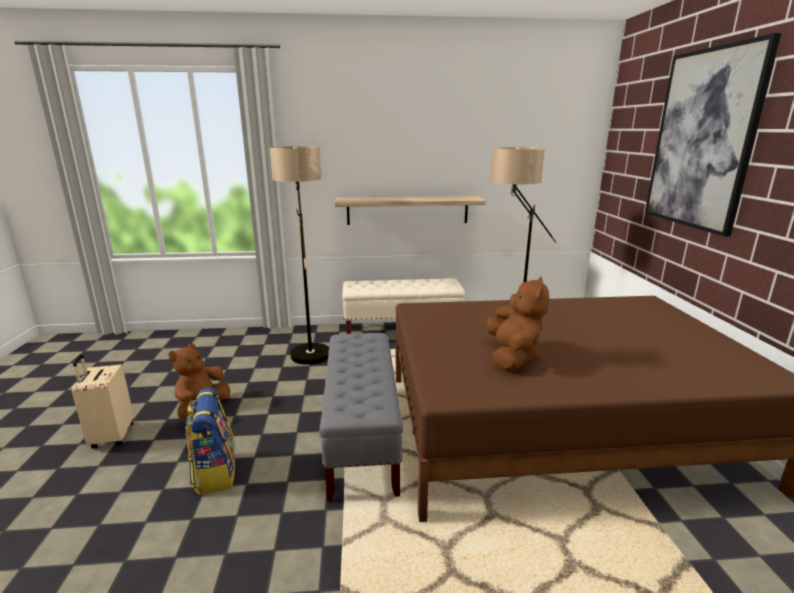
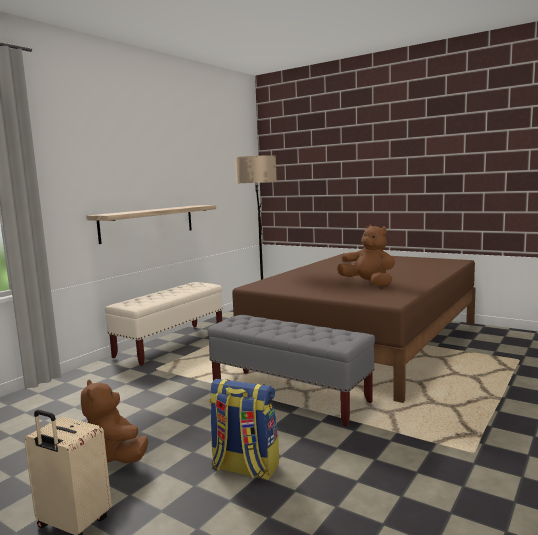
camera: 50 degrees left, 10 degrees down
floor lamp [270,146,329,365] -> none
picture [645,33,781,237] -> none

